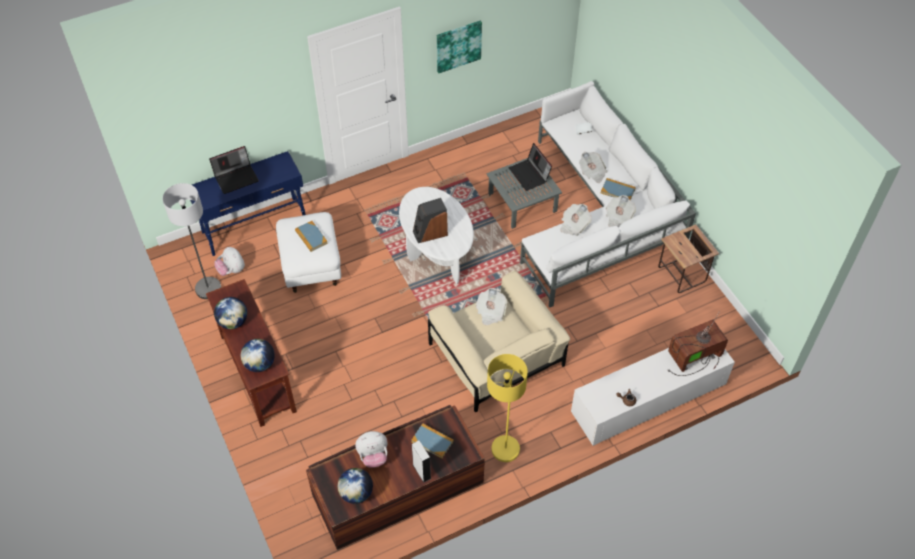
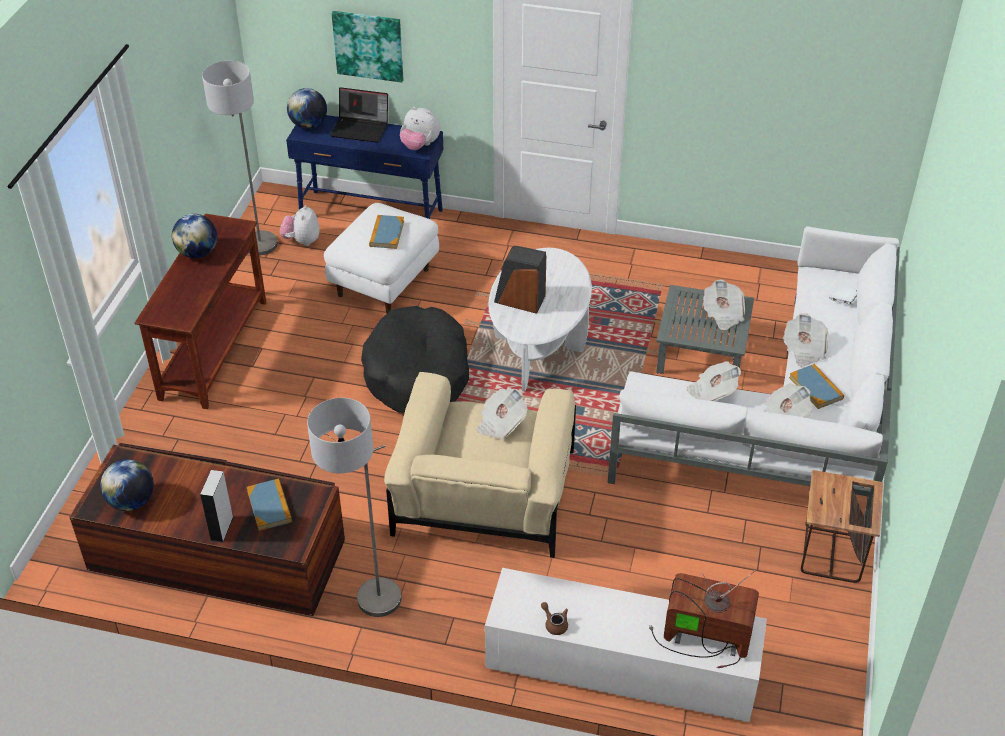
camera: 40 degrees right, 10 degrees down
globe [241,339,275,372] -> globe moved to [287,88,327,129]
plush toy [355,431,388,468] -> plush toy moved to [400,107,440,150]
picture [437,20,482,73] -> picture moved to [332,11,404,82]
yellow floor lamp [487,354,528,462] -> grey floor lamp [307,398,401,617]
laptop [509,143,552,191] -> newspaper [702,280,745,330]
none -> black dog bed [361,306,469,413]

